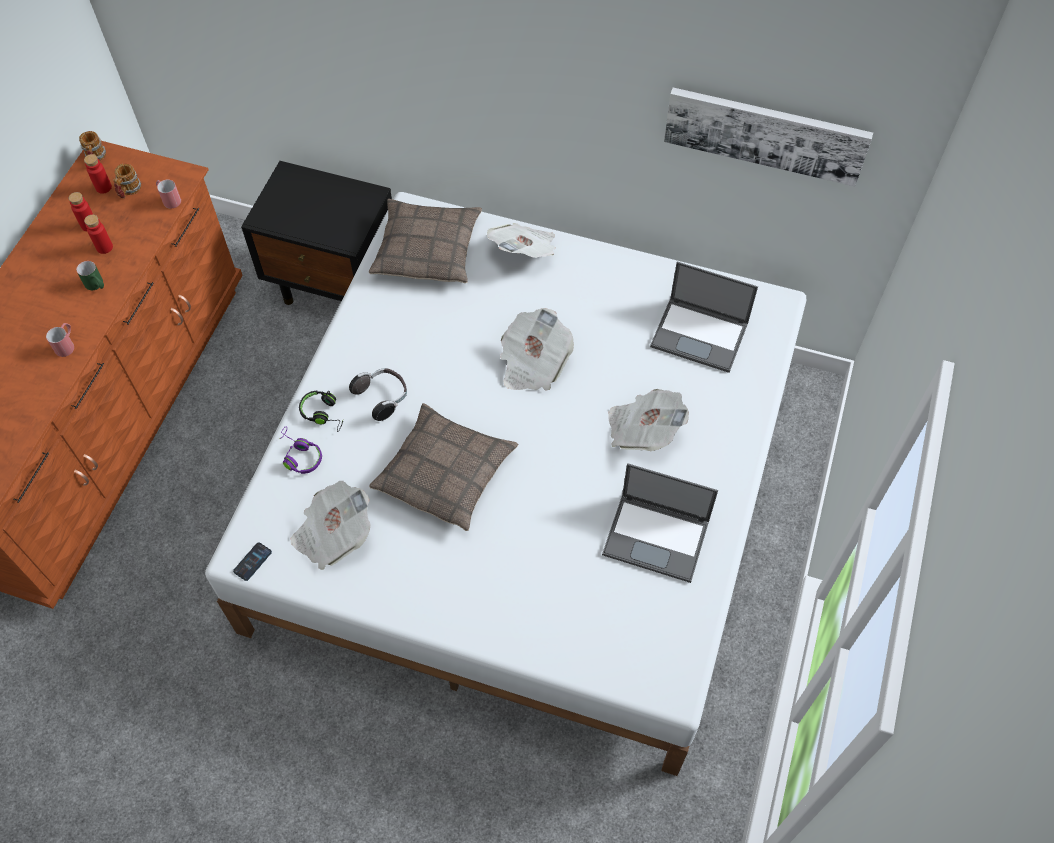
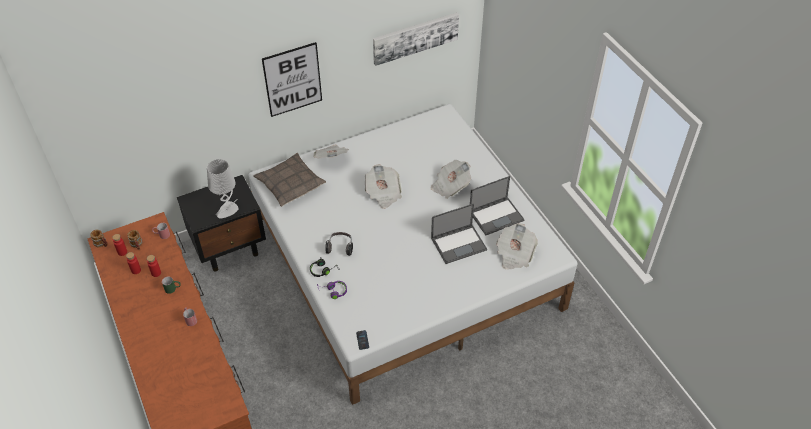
camera: 45 degrees left, 10 degrees down
newspaper [291,481,371,570] -> newspaper moved to [496,223,538,269]
pillow [369,403,518,531] -> none
laptop [650,262,758,373] -> laptop moved to [431,203,487,264]
none -> grey table lamp [207,159,239,218]
none -> picture [262,42,322,117]

